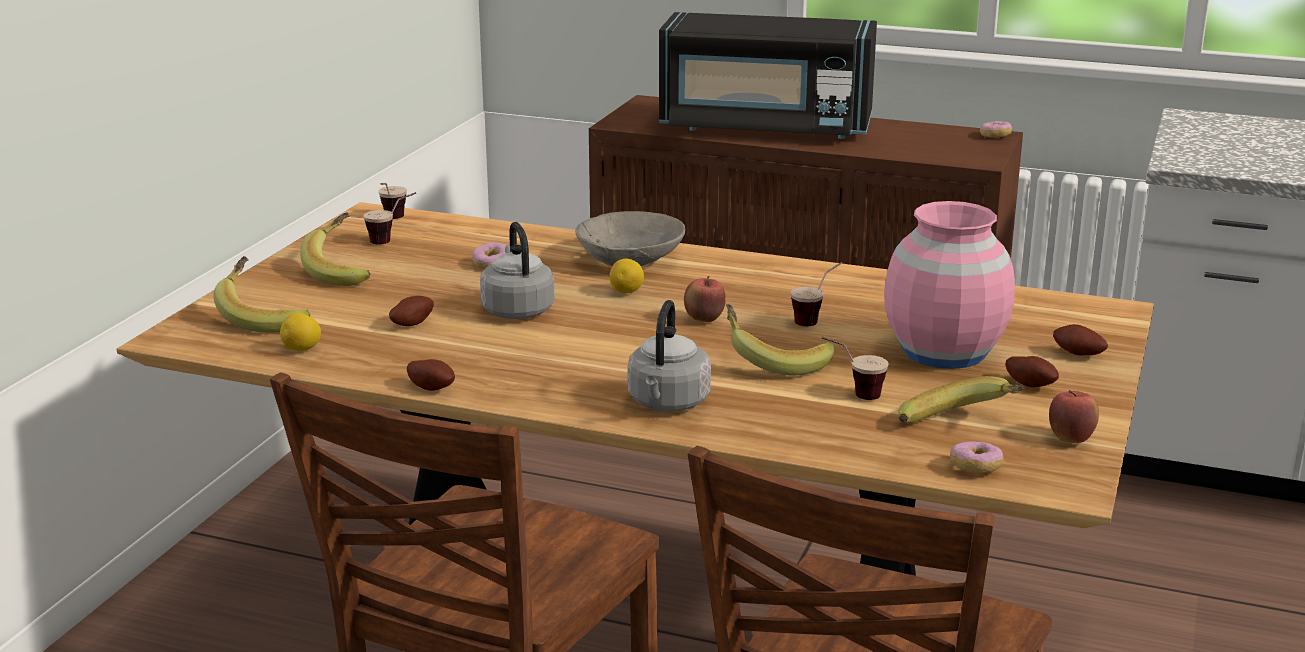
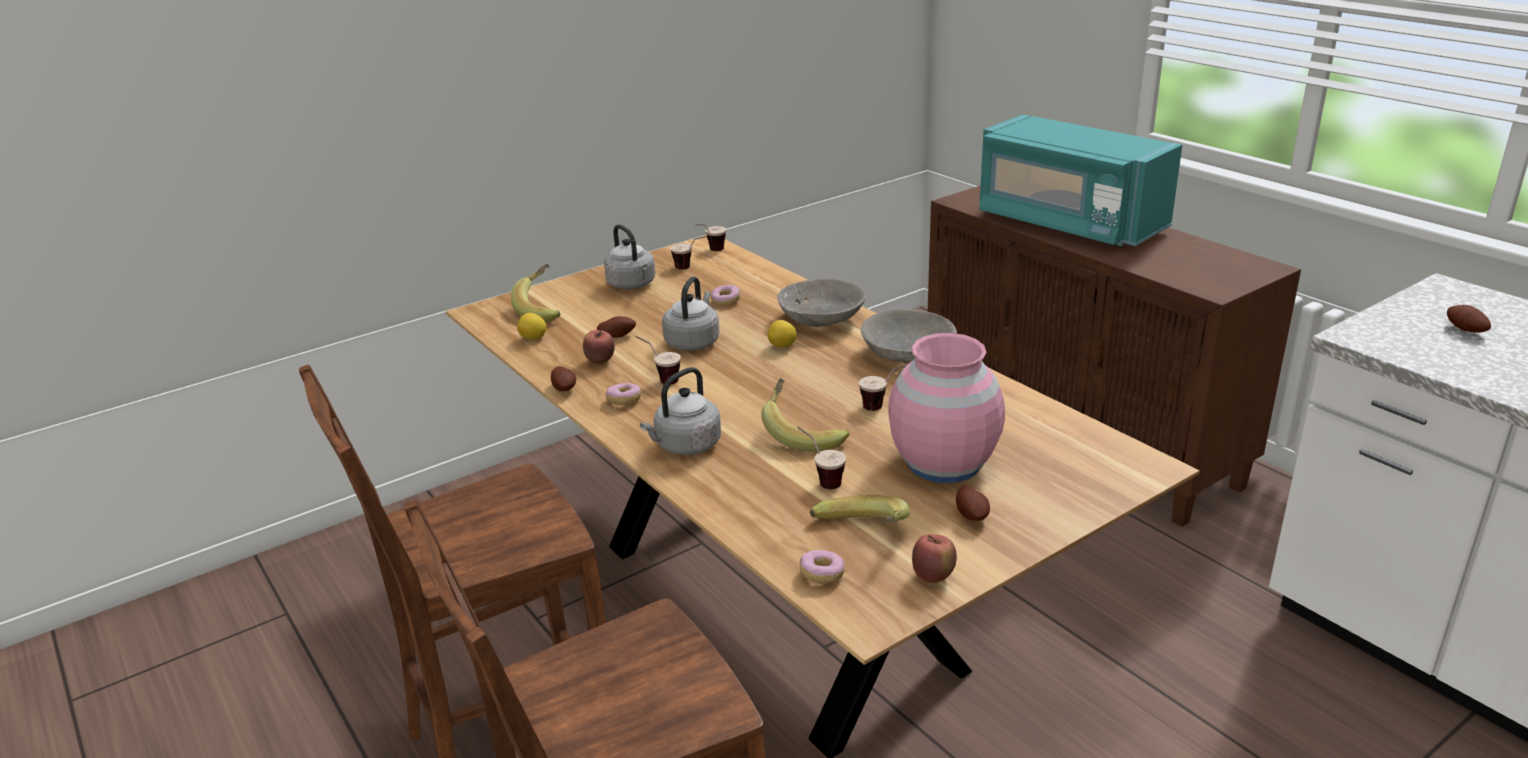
camera: 35 degrees right, 5 degrees up
banana [300,212,370,286] -> grey kettle [604,224,655,290]
black microwave [659,12,877,139] -> turquoise microwave [979,114,1182,246]
apple [684,276,726,322] -> apple moved to [583,329,615,365]
donut [980,121,1012,137] -> donut moved to [606,383,641,405]
potato [1053,324,1108,356] -> potato moved to [1447,305,1491,333]
none -> cup [635,336,681,384]
none -> grey bowl [861,309,957,363]

